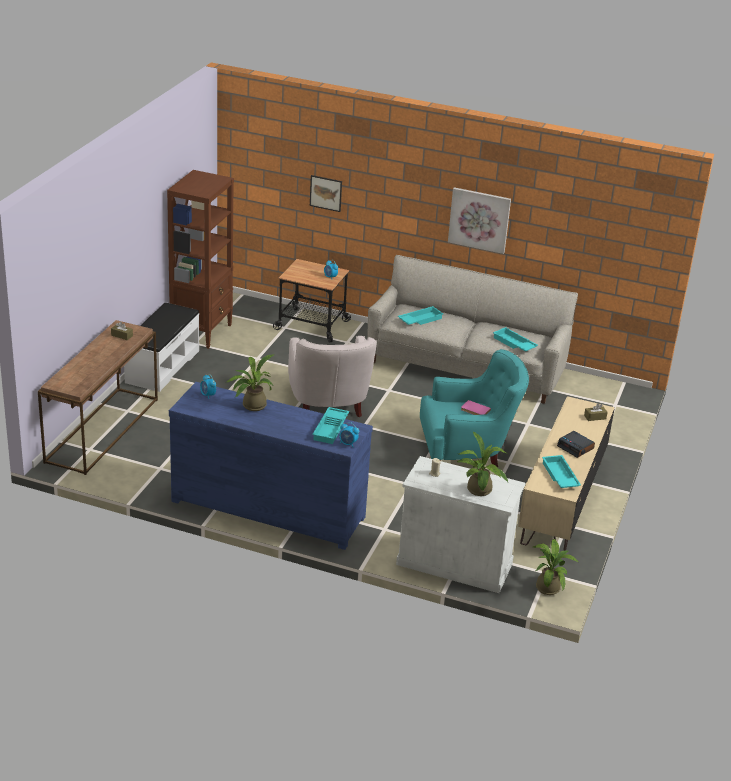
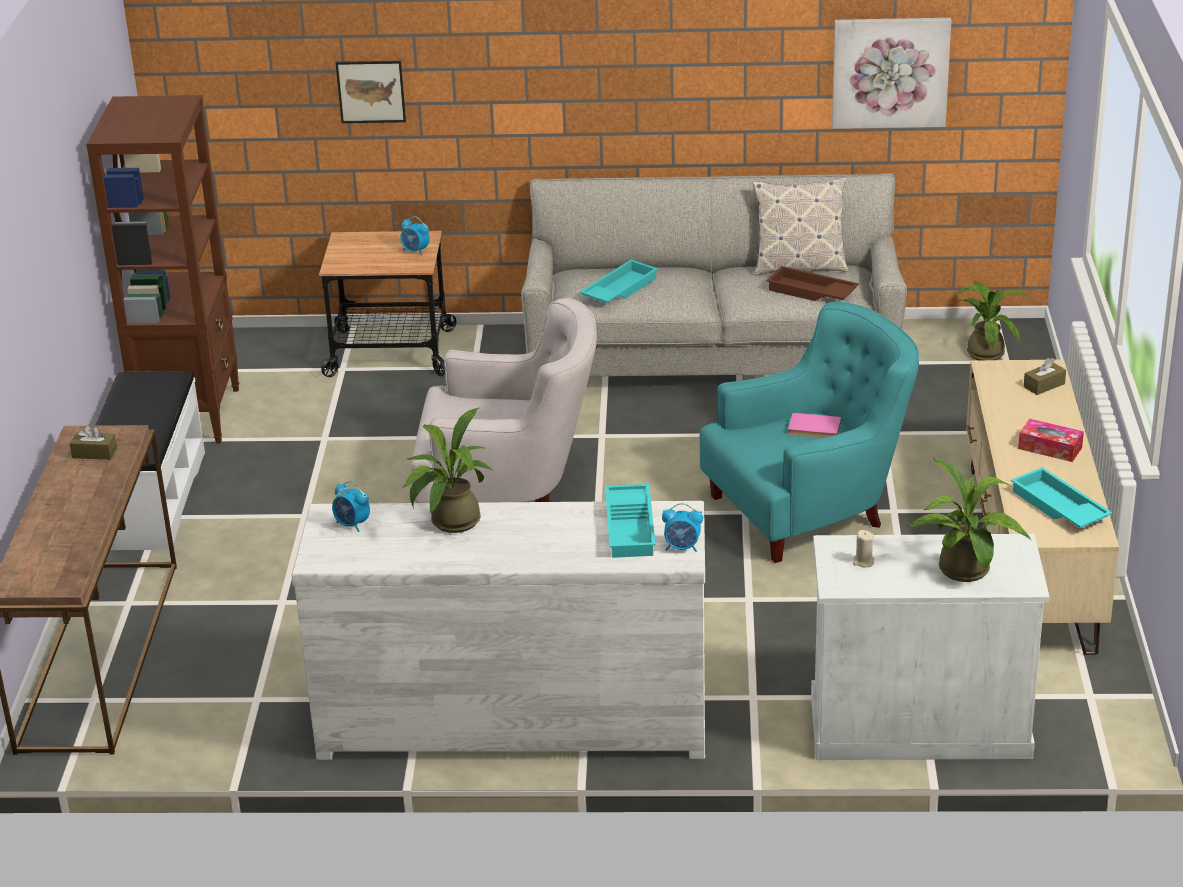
camera: 15 degrees left, 0 degrees up
blue dresser [169,382,373,550] -> white dresser [292,501,705,760]
white armchair [288,336,377,417] -> white armchair turned 60 degrees counterclockwise [411,298,597,503]
picture [448,187,511,254] -> picture moved to [832,18,952,129]
turquoise tray [493,327,538,352] -> brown tray [767,266,859,301]
potted plant [533,539,579,595] -> potted plant moved to [954,281,1030,360]
alarm clock [557,431,595,458] -> tissue box [1018,419,1084,462]
none -> pillow [752,178,848,276]

